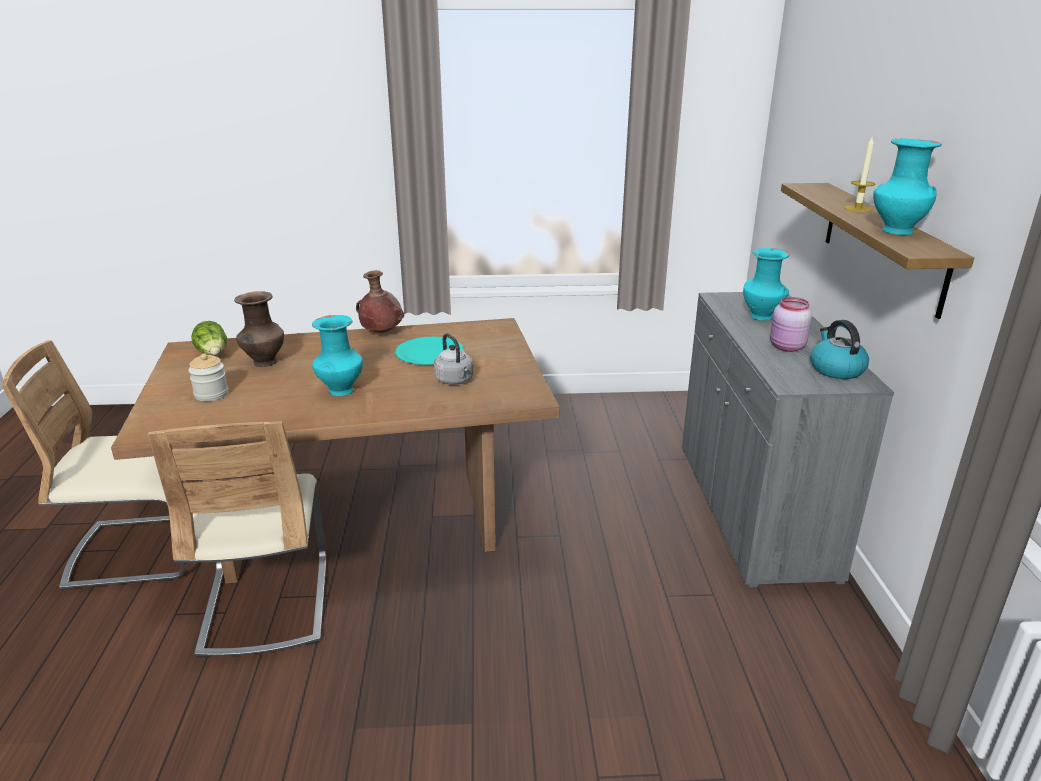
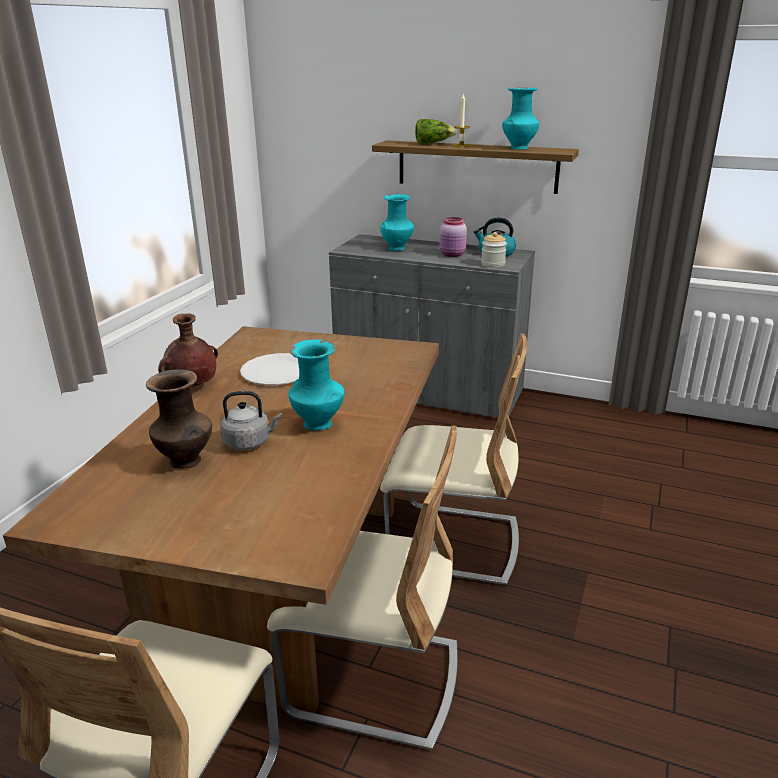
camera: 65 degrees left, 0 degrees up
jar [188,353,228,401] -> jar moved to [481,232,507,268]
lettuce [191,321,227,355] -> lettuce moved to [415,119,457,144]
turquoise plate [396,337,464,365] -> white plate [240,353,299,385]
grey kettle [434,333,473,385] -> grey kettle moved to [220,391,282,450]
none -> beige chair [380,333,527,586]

